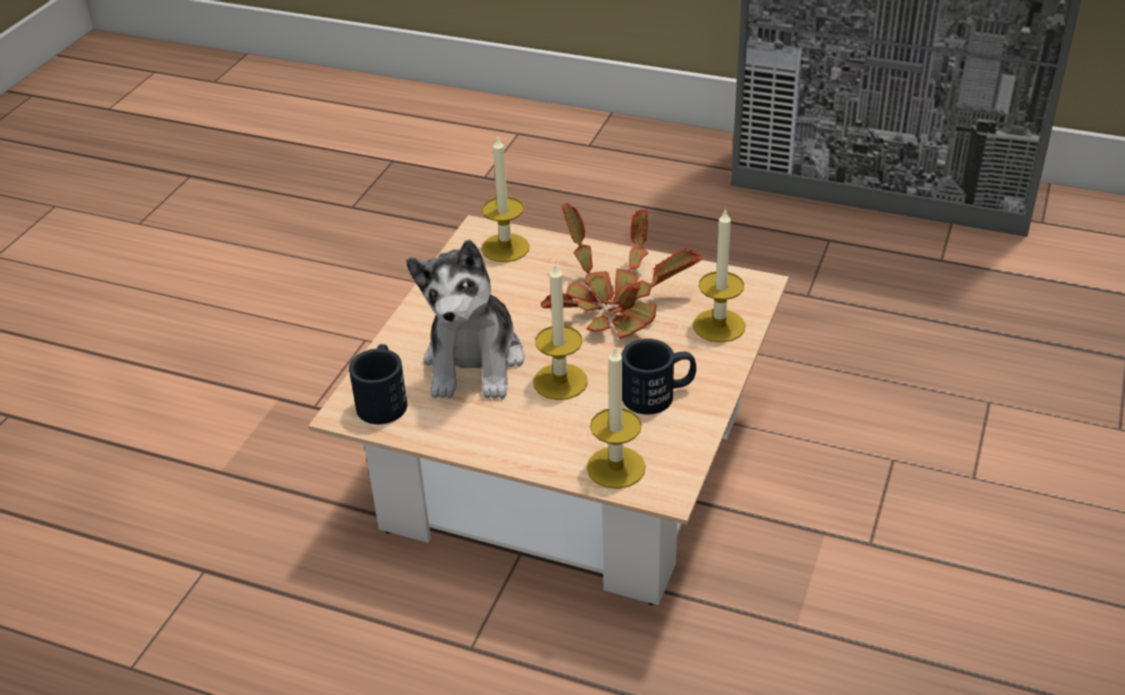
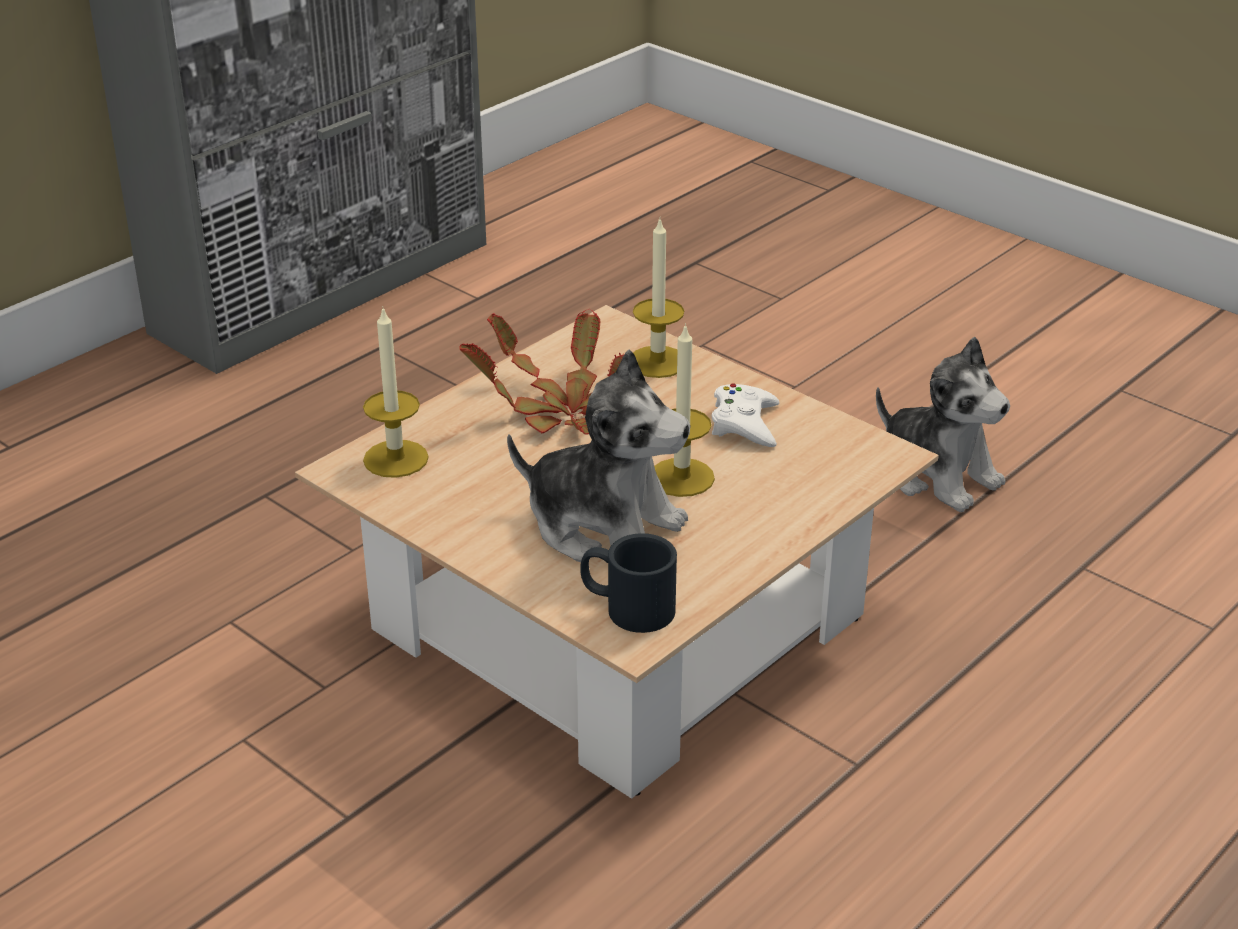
camera: 70 degrees left, 5 degrees down
candle [587,346,646,489] -> none
black mug [621,339,696,415] -> white game controller [712,383,779,447]
none -> plush toy [876,337,1010,512]

